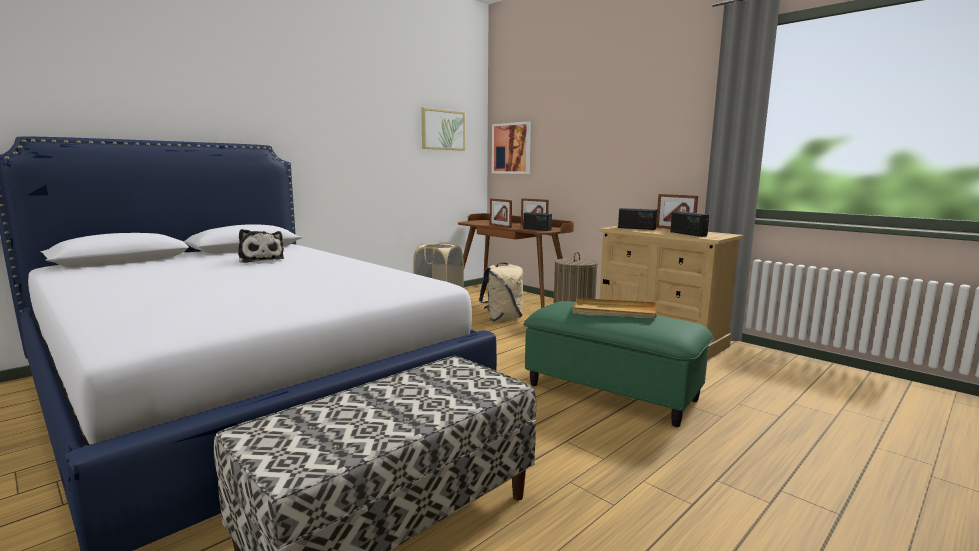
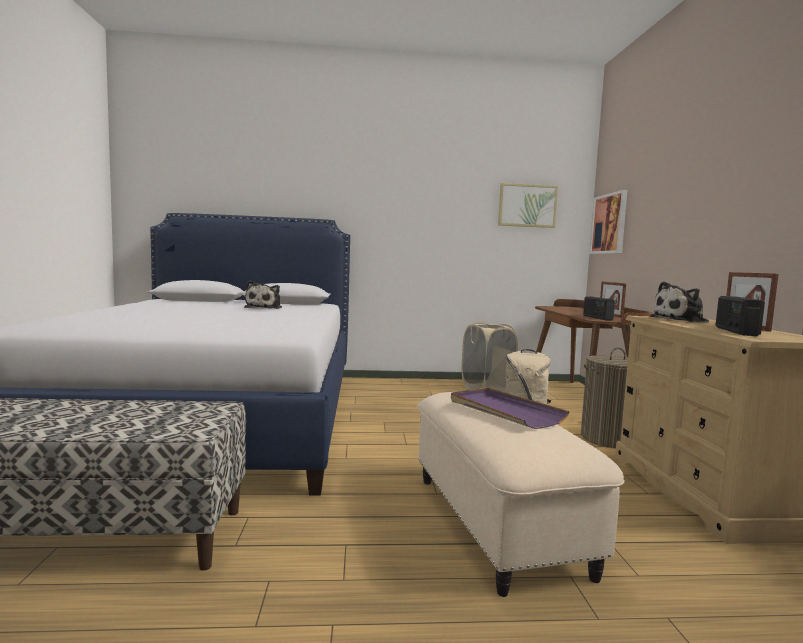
camera: 40 degrees right, 5 degrees down
picture frame [490,198,512,228] -> none
green ottoman [523,301,714,427] -> beige ottoman [417,392,625,597]
beige tray [573,298,657,318] -> purple tray [451,387,570,429]
radio [618,208,657,230] -> plush toy [650,282,709,323]

